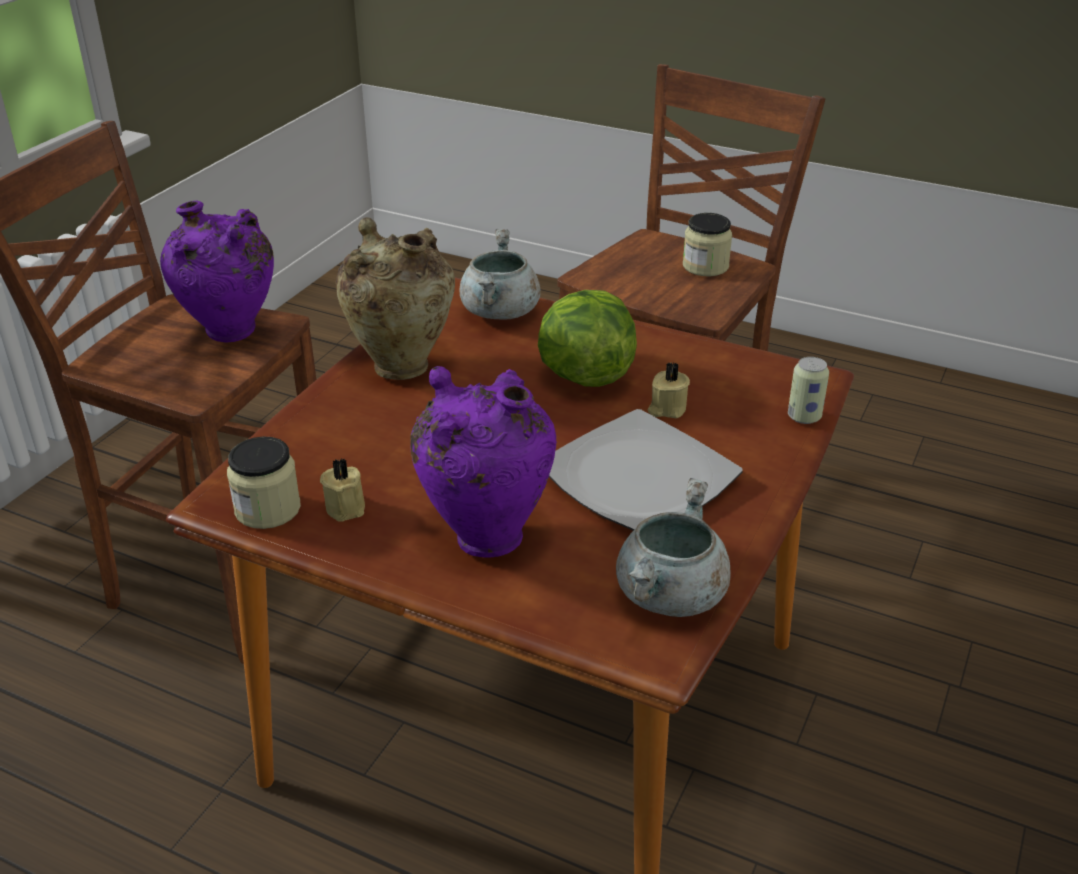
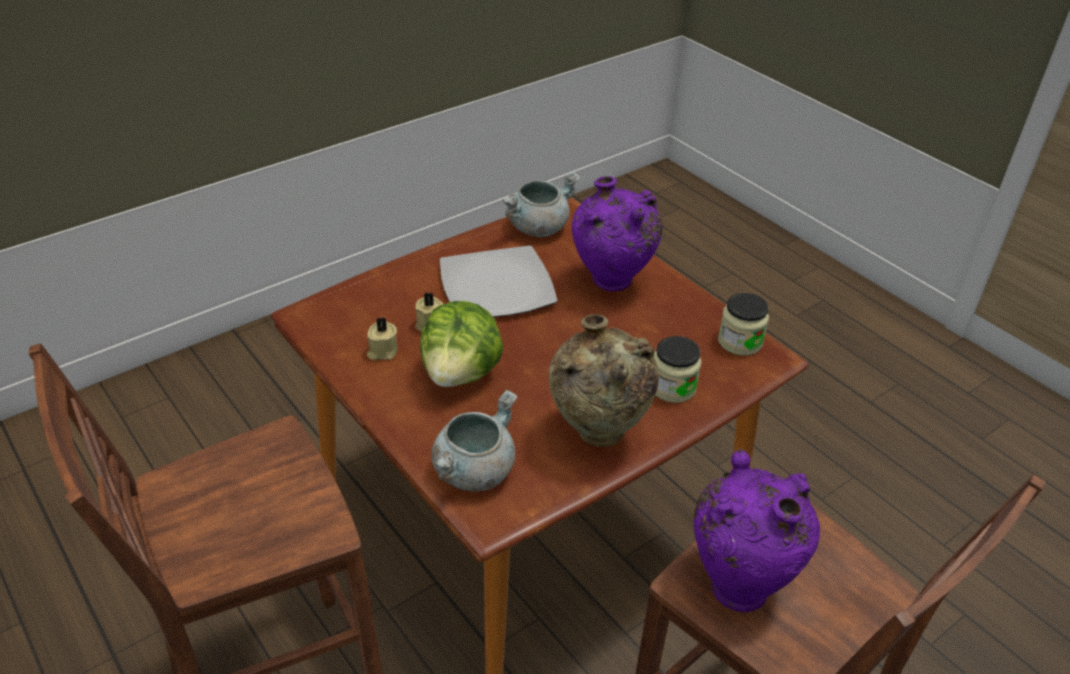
camera: 155 degrees left, 5 degrees up
beige candle [320,458,365,522] -> beige candle moved to [367,318,398,360]
jar [683,213,732,276] -> jar moved to [654,336,701,403]
can [788,357,829,424] -> none

